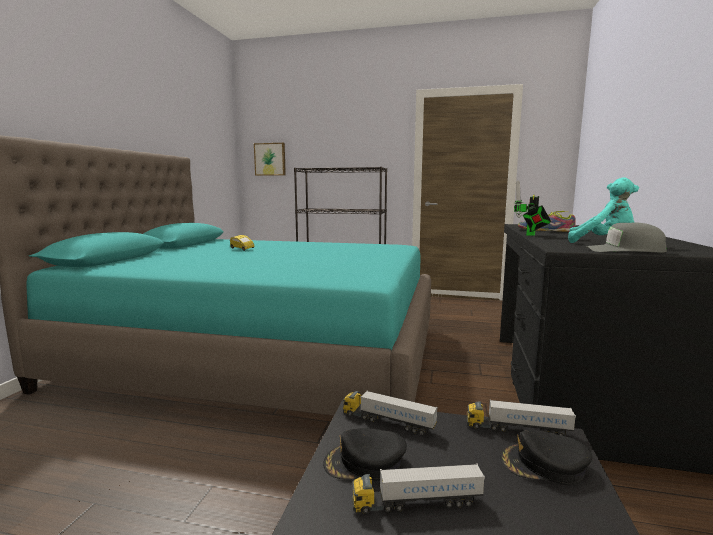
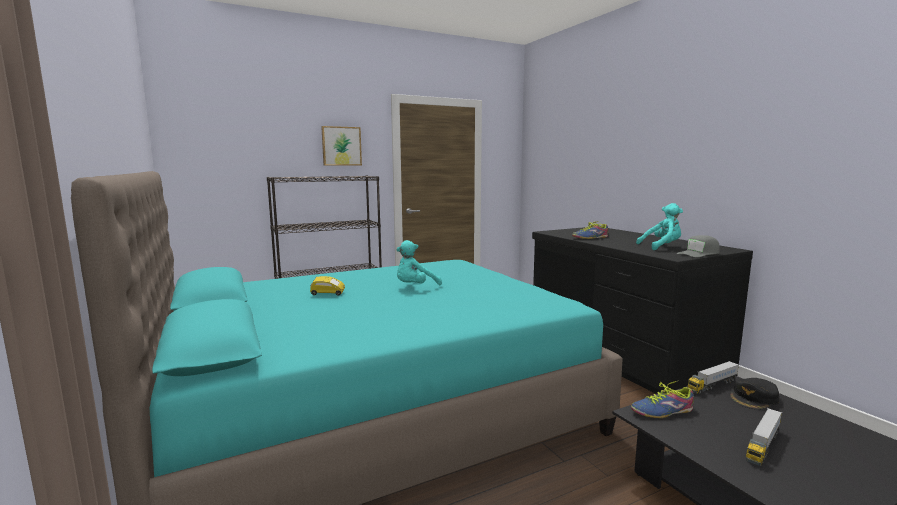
camera: 40 degrees left, 0 degrees up
picture [254,143,286,176] -> picture moved to [321,126,362,166]
black cap [323,428,407,481] -> none
toy truck [343,390,438,435] -> shoe [631,380,694,418]
toy robot [514,180,551,236] -> none
none -> turquoise plush toy [397,240,442,285]

